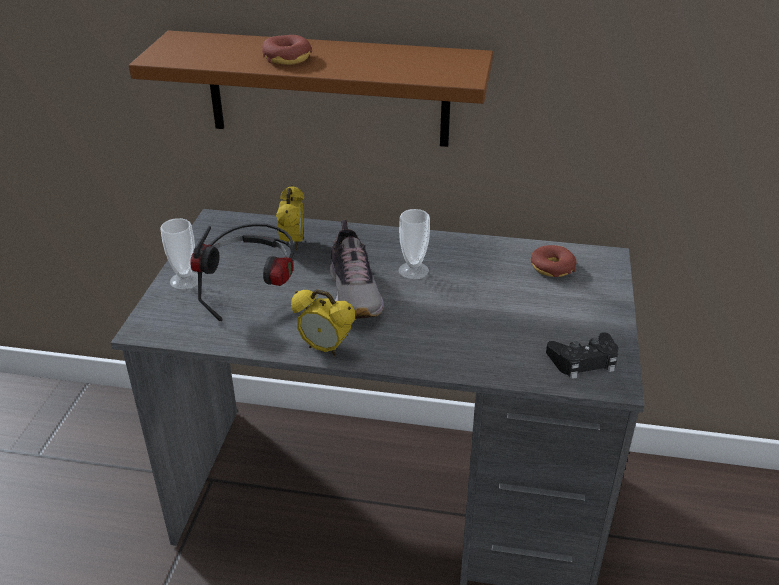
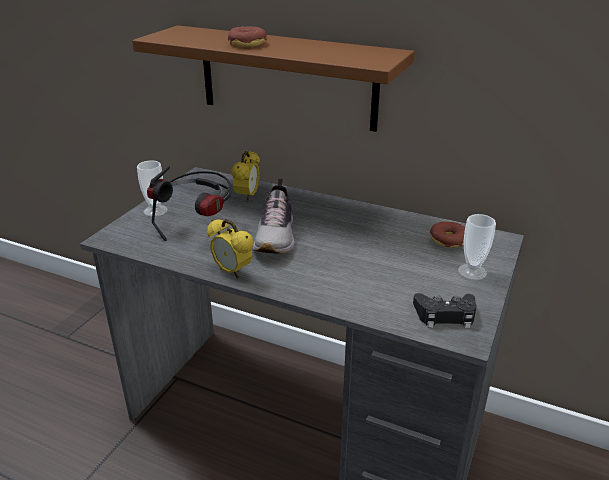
camera: 15 degrees right, 5 degrees down
cup [399,209,430,280] -> cup moved to [458,214,496,280]

